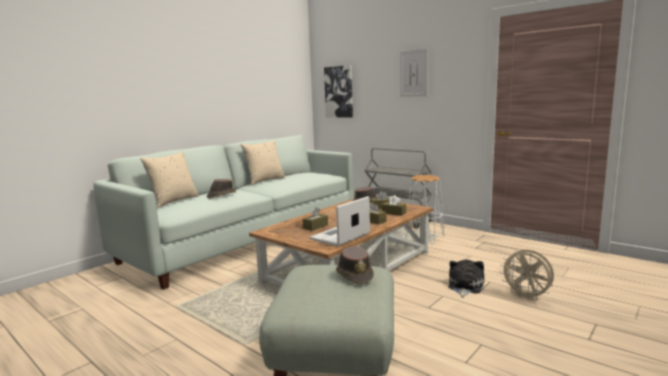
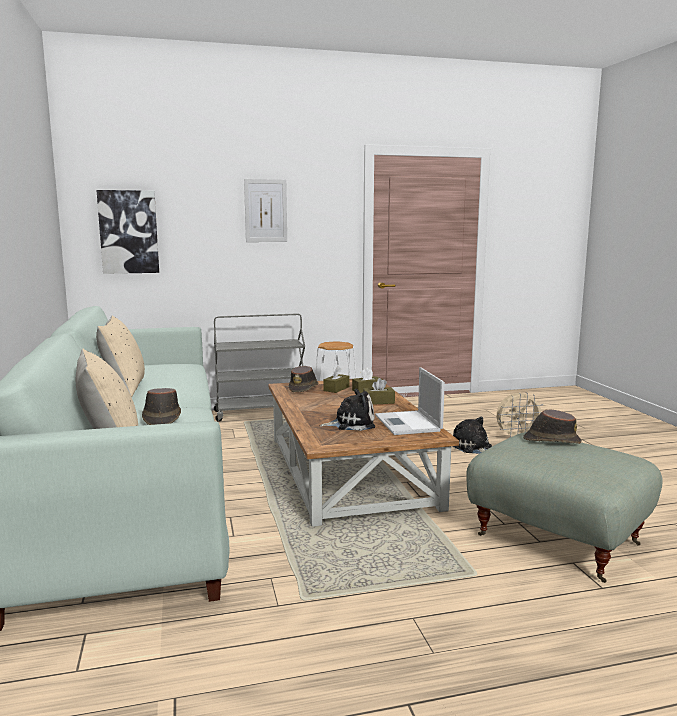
camera: 55 degrees left, 0 degrees up
brown tissue box [303,207,328,231] -> plush toy [320,389,375,431]

